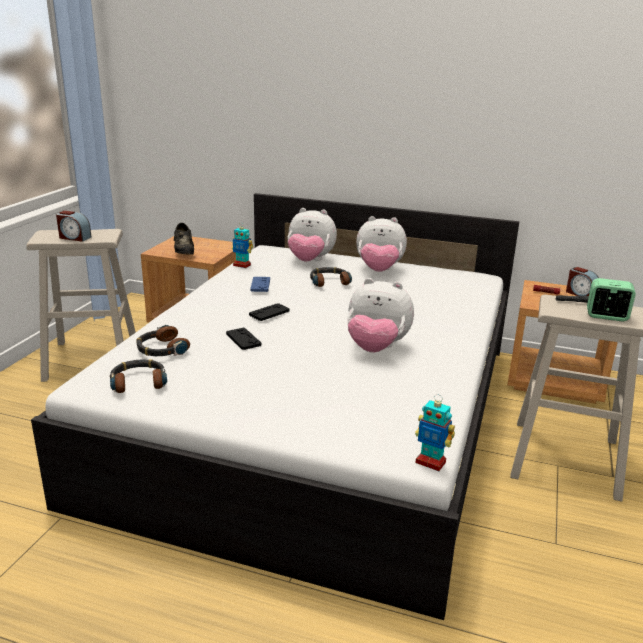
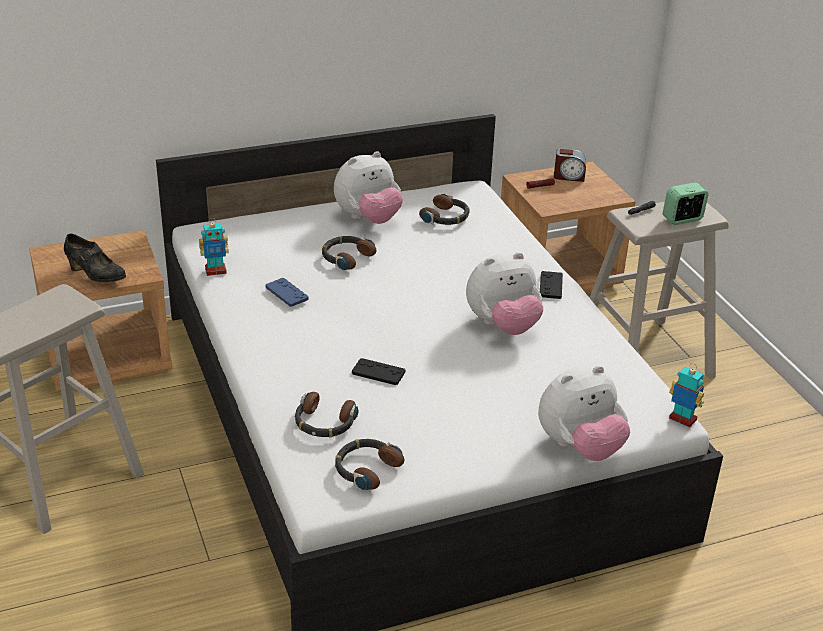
camera: 40 degrees left, 10 degrees up
alarm clock [56,211,91,242] -> none
black game controller [249,303,289,321] -> black game controller moved to [540,271,563,299]
plush toy [288,208,337,261] -> plush toy moved to [538,365,630,461]
toy robot [415,394,455,471] -> toy robot turned 135 degrees counterclockwise [669,363,704,427]
none -> headphones [419,194,470,225]

